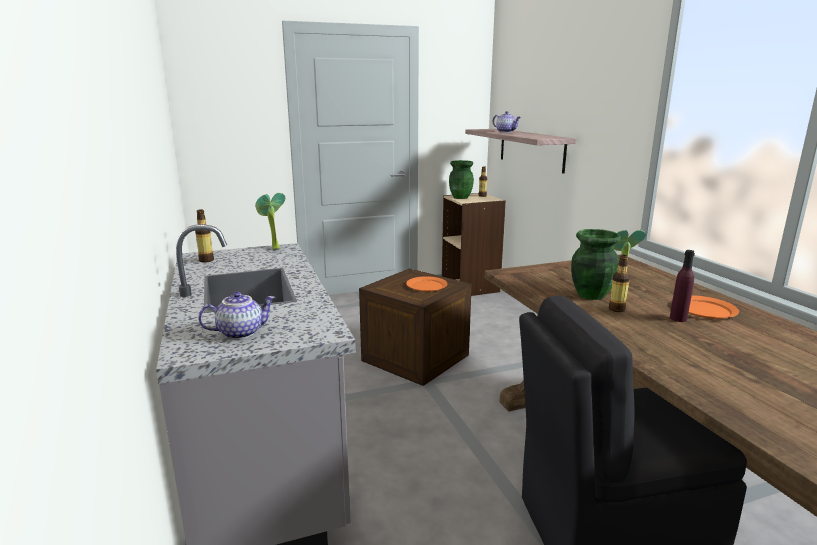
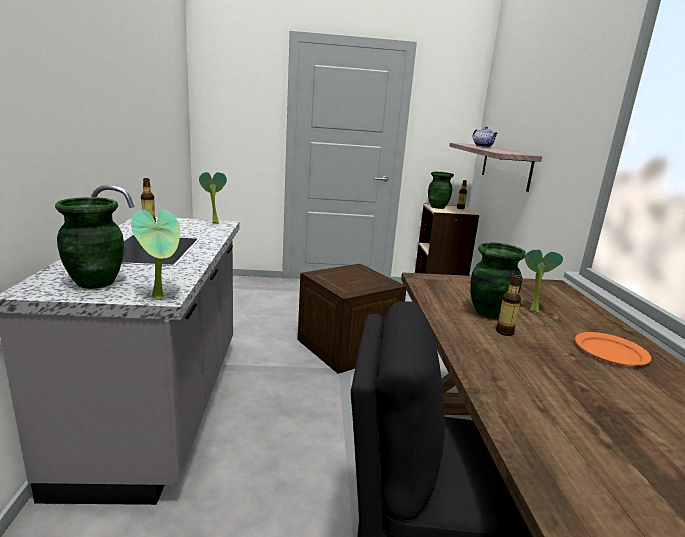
camera: 15 degrees right, 0 degrees up
teapot [198,291,276,339] -> green vase [55,197,124,289]
orange plate [406,276,447,292] -> none
purple bottle [670,250,695,322] -> none
none -> potted plant [131,209,180,300]

